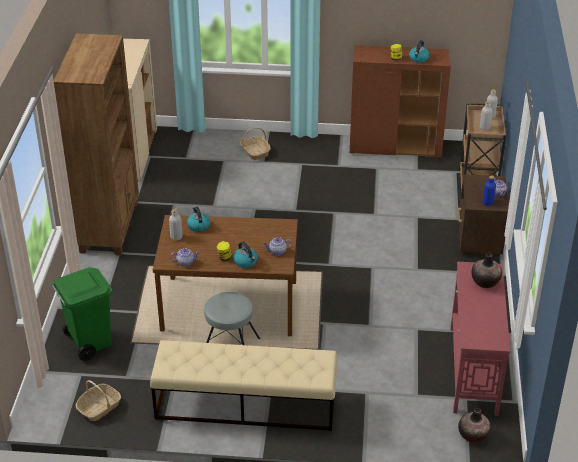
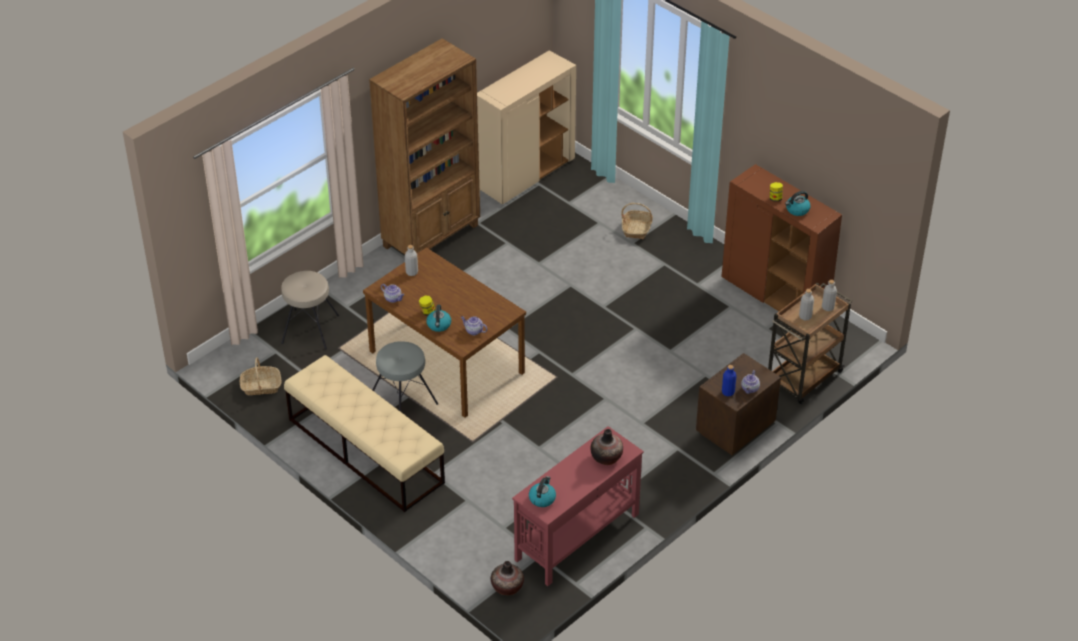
camera: 40 degrees right, 5 degrees up
green trash can [51,268,113,361] -> beige stool [281,271,339,350]
kettle [187,206,210,232] -> kettle moved to [529,476,556,507]

